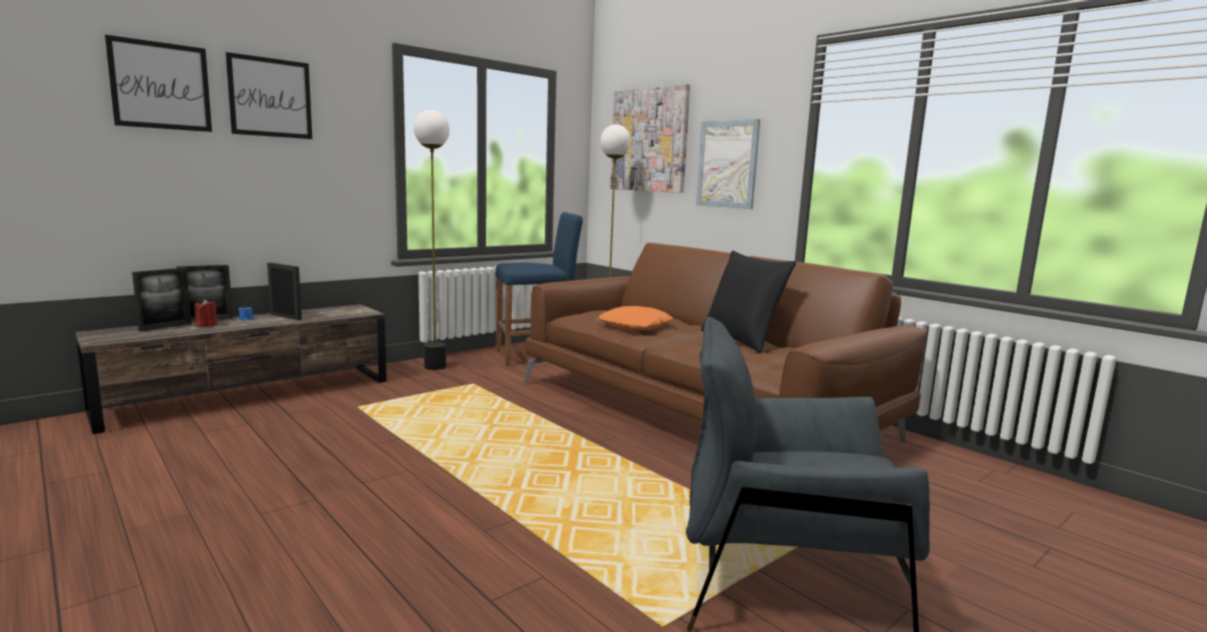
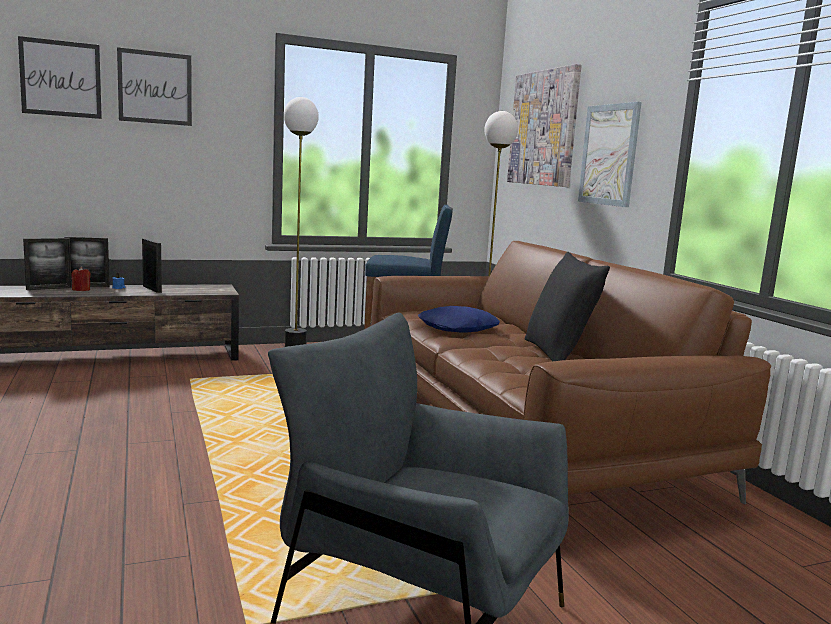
camera: 20 degrees right, 0 degrees up
orange pillow [599,306,673,330] -> blue pillow [418,306,500,333]

